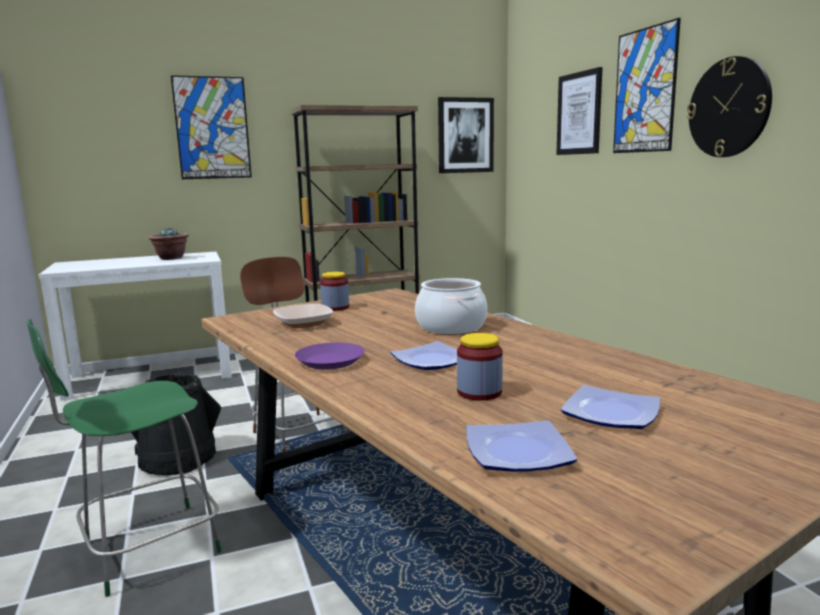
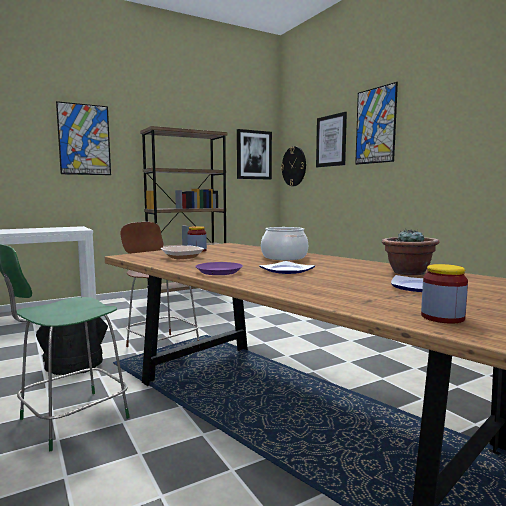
camera: 10 degrees left, 5 degrees down
potted plant [148,227,189,260] -> potted plant moved to [382,229,439,275]
jar [457,333,503,401] -> jar moved to [421,264,468,324]
plate [466,420,577,472] -> none
wall clock [687,56,772,157] -> wall clock moved to [281,146,306,186]

